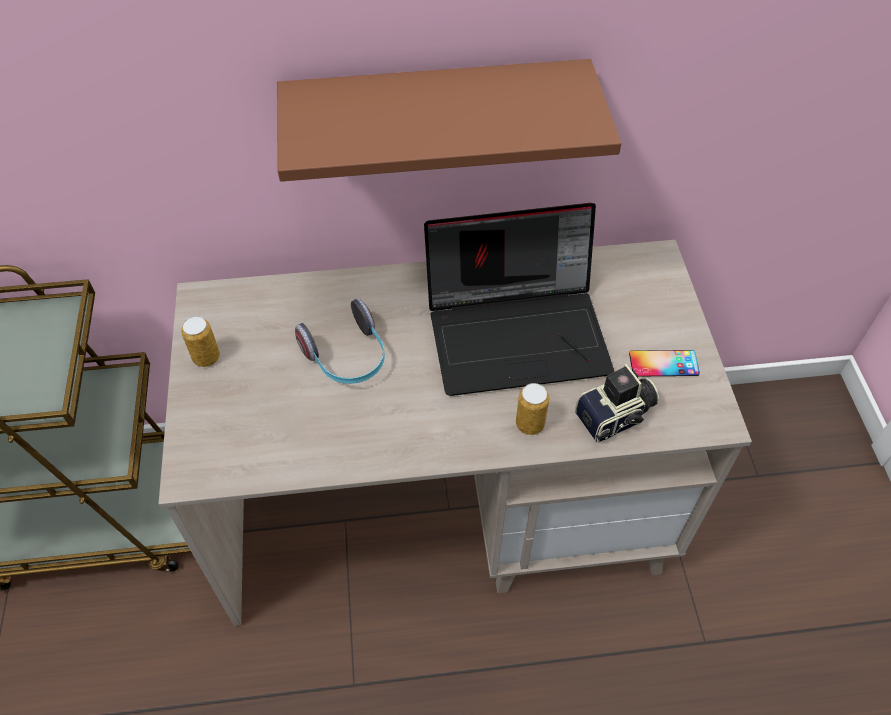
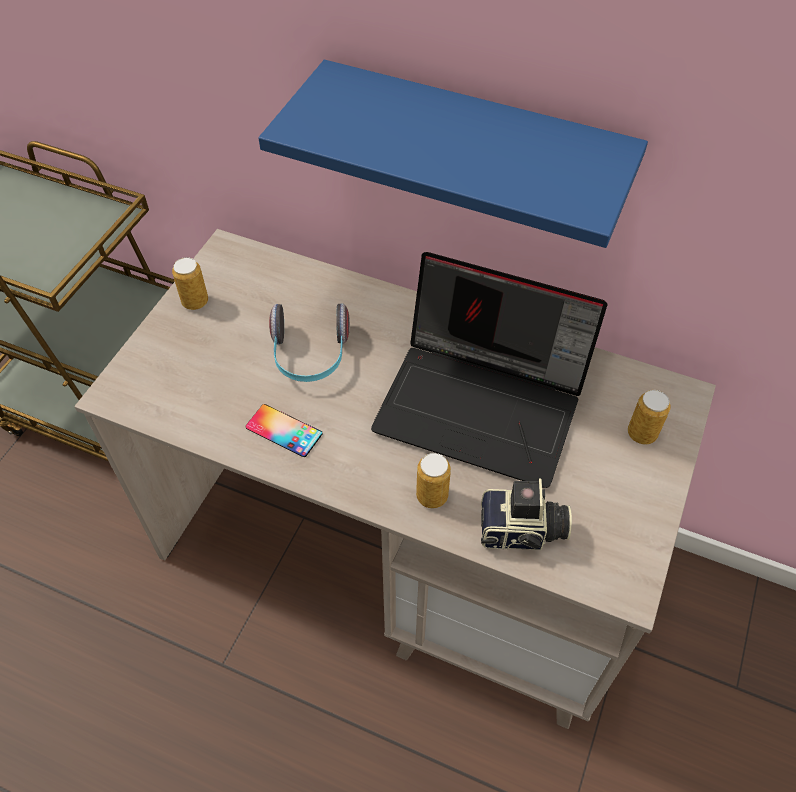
camera: 30 degrees right, 0 degrees up
brown shelf [277,59,621,182] -> blue shelf [258,60,648,248]
phone [629,350,700,377] -> phone moved to [246,404,322,457]
none -> can [628,390,671,444]

